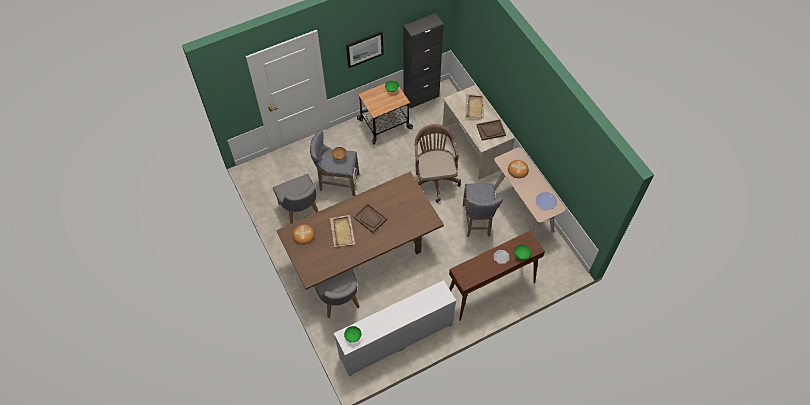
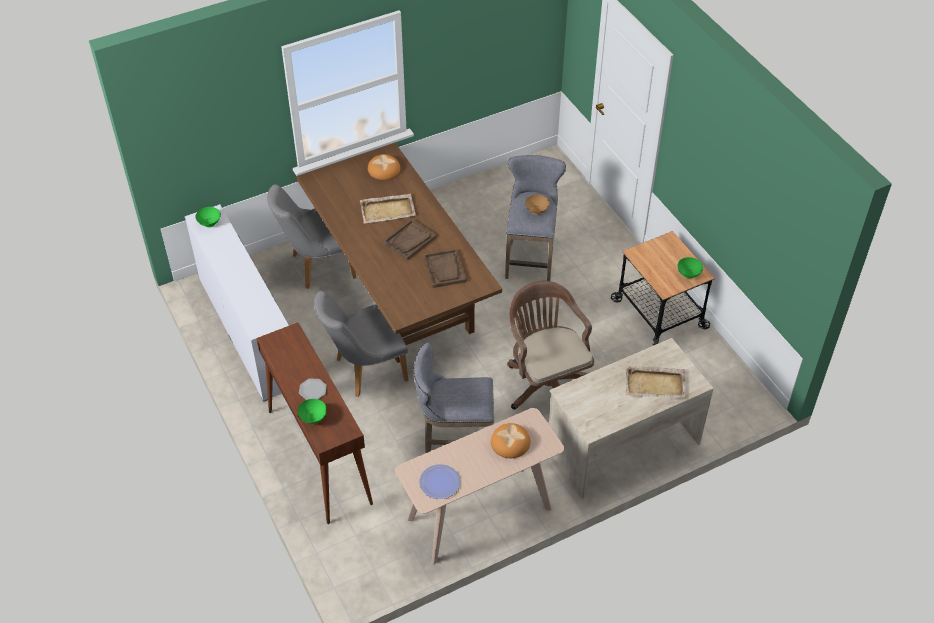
camera: 90 degrees right, 10 degrees down
grey chair [273,174,319,224] -> grey chair moved to [314,290,408,397]
picture [346,31,384,68] -> none
black cabinet [403,13,444,109] -> none
brown office chair [415,124,461,203] -> brown office chair turned 105 degrees counterclockwise [507,281,594,410]
brown tray [477,119,506,141] -> brown tray moved to [423,248,467,288]

